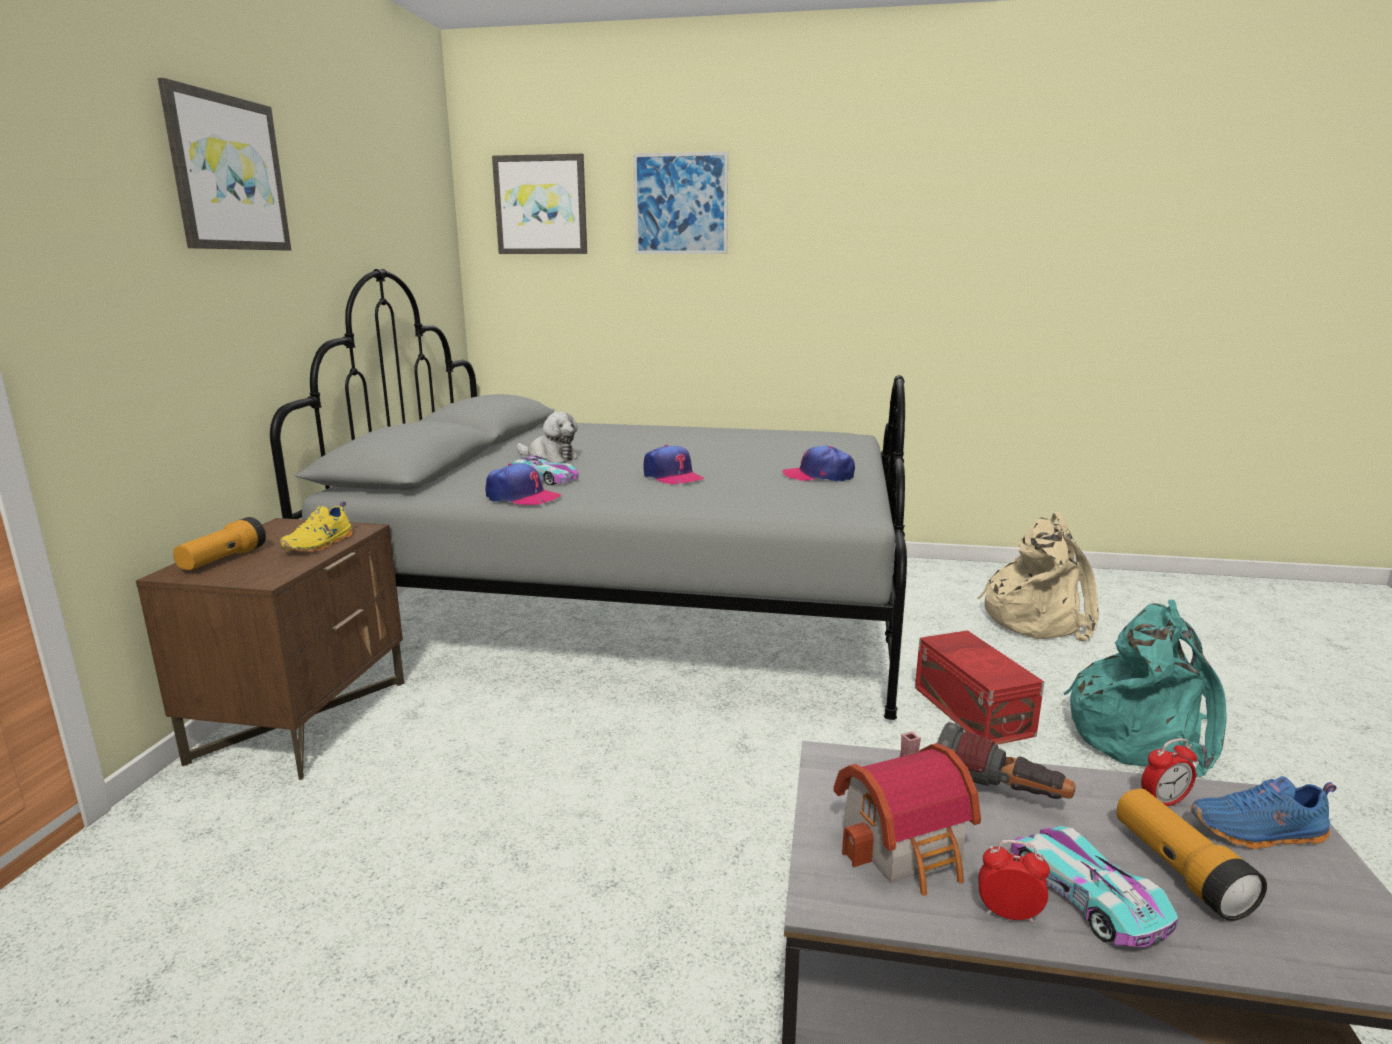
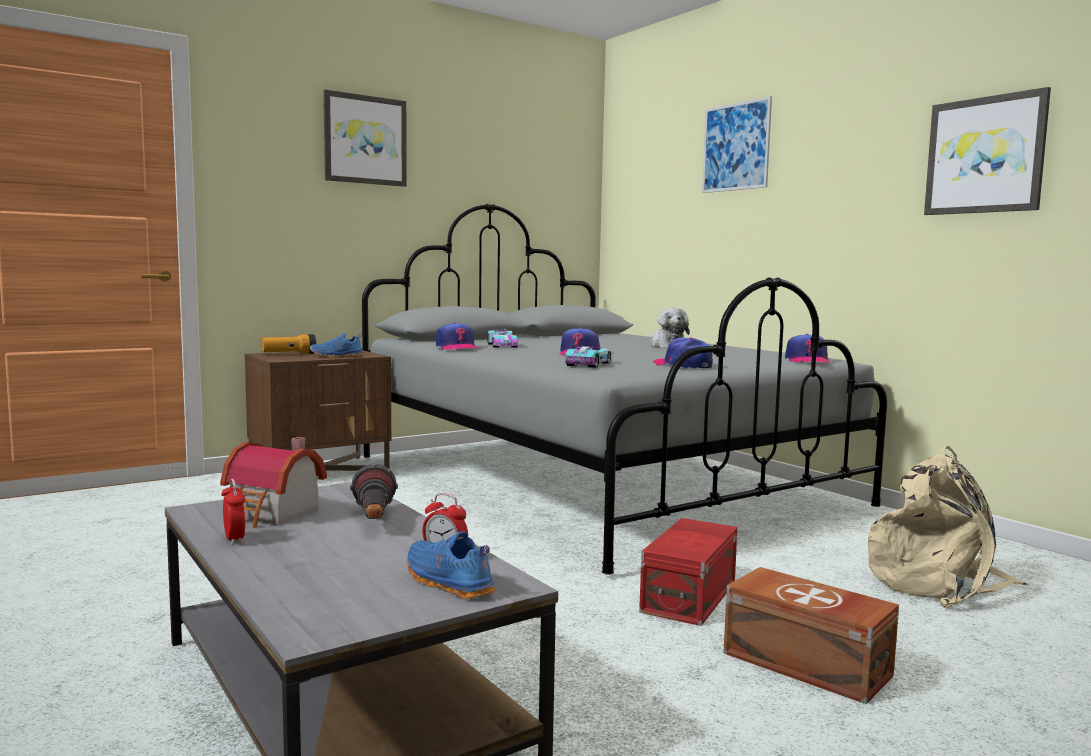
camera: 45 degrees right, 10 degrees down
yellow shoe [280,501,353,552] -> blue shoe [310,333,363,358]
picture [492,154,587,254] -> picture moved to [924,87,1051,215]
plush toy [516,412,578,463] -> plush toy moved to [651,308,690,348]
toy car [1011,826,1179,947] -> toy car moved to [565,345,611,368]
turquoise backpack [1064,600,1226,777] -> brown storage box [723,567,899,704]
flashlight [1116,789,1267,921] -> none
none -> cap [785,334,831,364]

